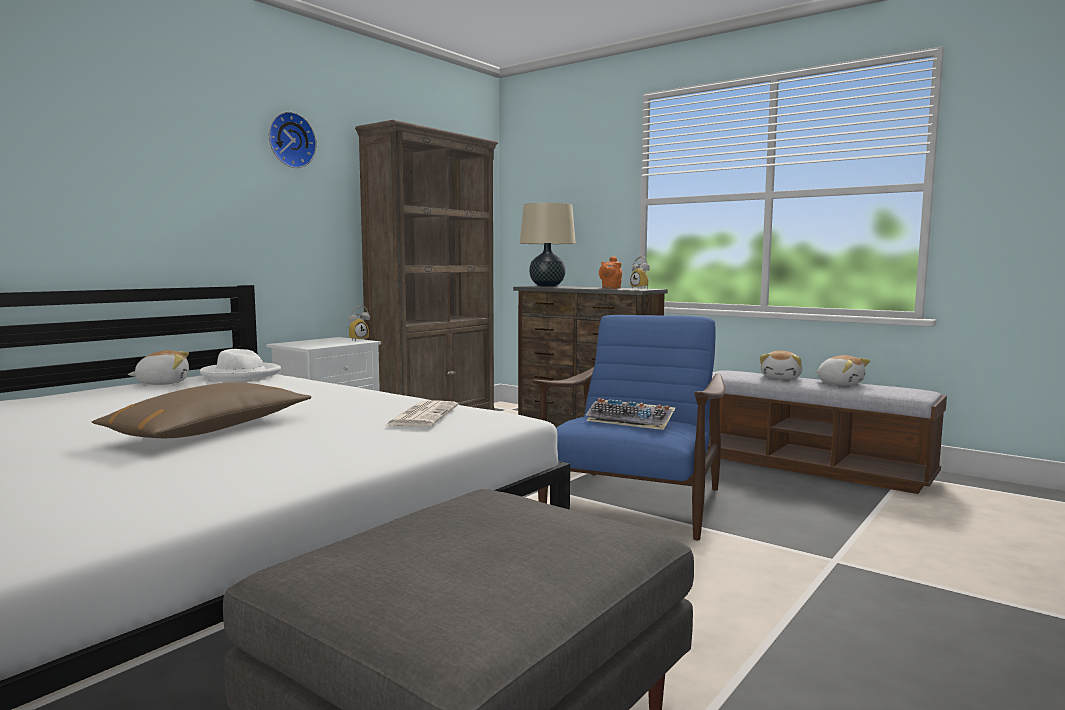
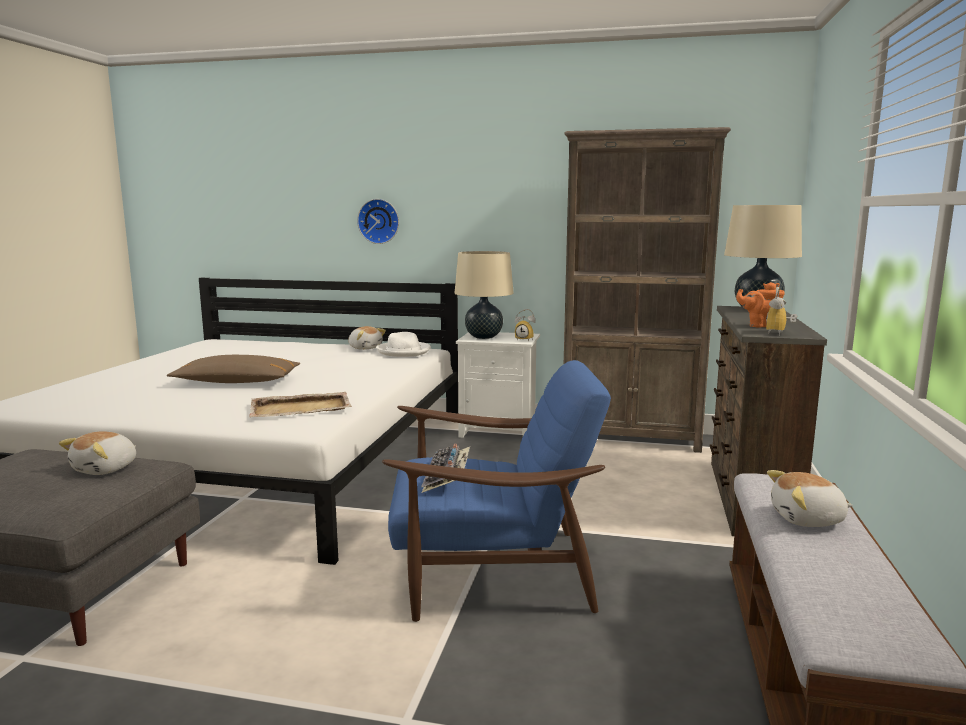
camera: 65 degrees right, 5 degrees up
wall clock [269,111,317,168] -> wall clock moved to [357,199,399,244]
newspaper [386,400,458,427] -> beige tray [249,392,352,418]
plush toy [815,355,870,386] -> plush toy moved to [59,431,136,475]
none -> beige table lamp [454,251,514,339]

